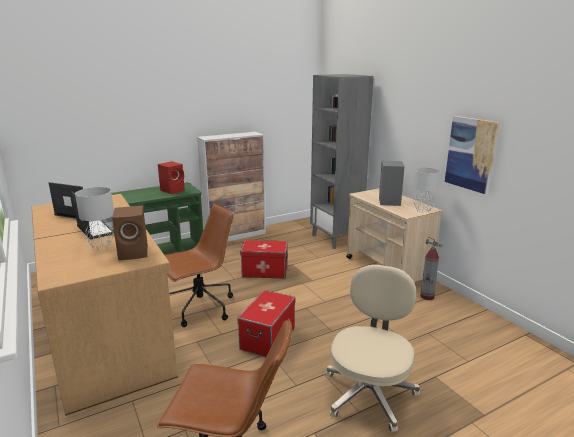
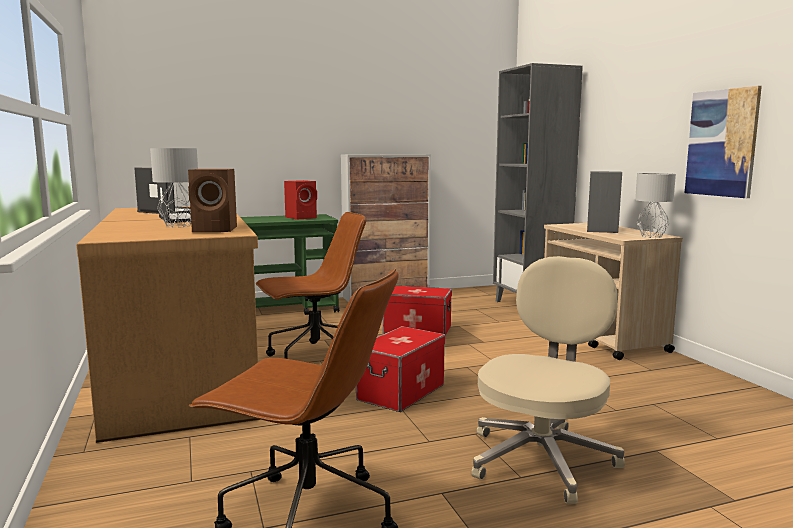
camera: 10 degrees right, 10 degrees down
fire extinguisher [420,237,442,300] -> none

